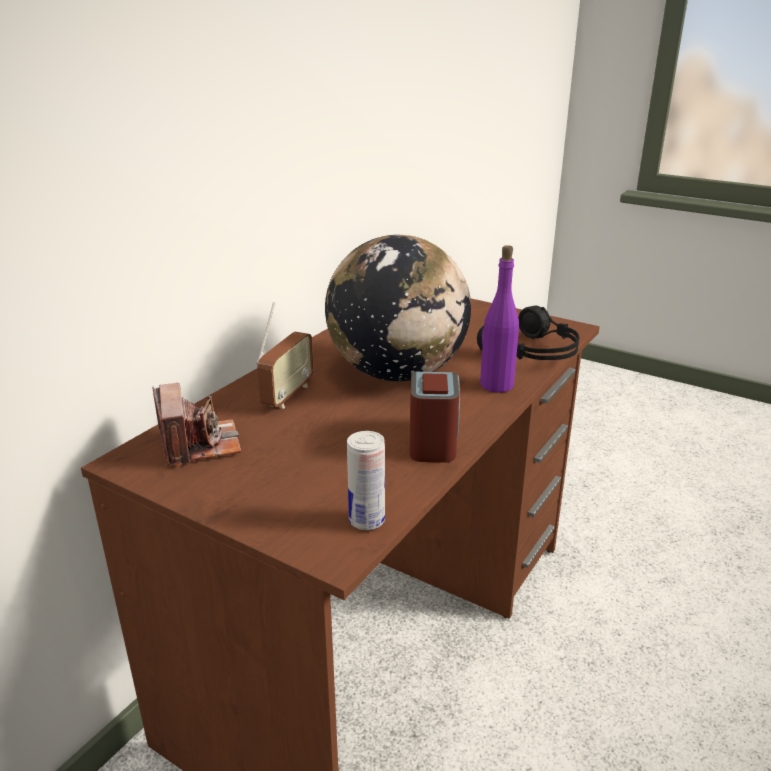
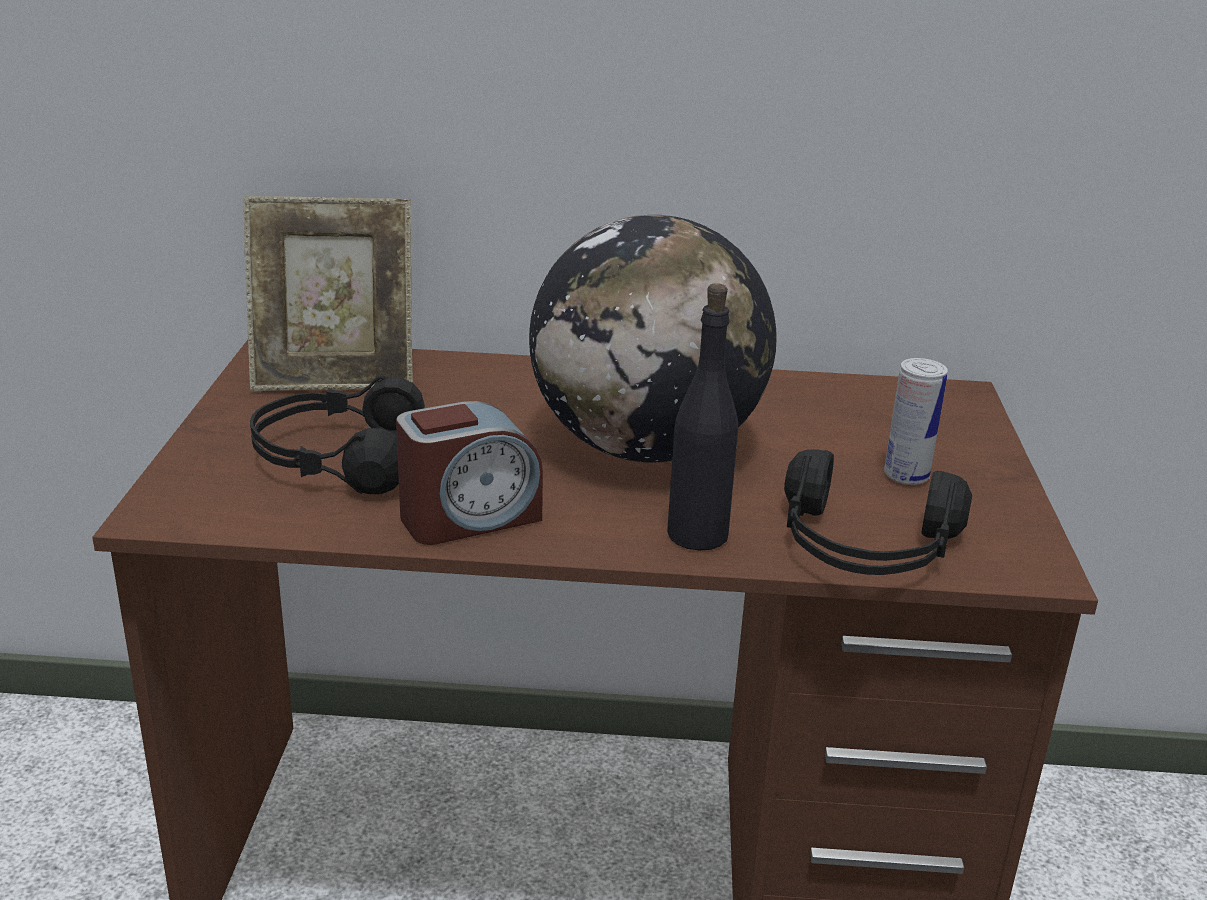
camera: 60 degrees right, 0 degrees up
camera [152,383,241,467] -> picture frame [243,196,413,391]
radio [256,302,313,409] -> none
can [347,431,385,530] -> can moved to [884,358,948,485]
purple bottle [480,245,519,393] -> black bottle [667,283,738,550]
none -> black headphones [250,375,425,494]

